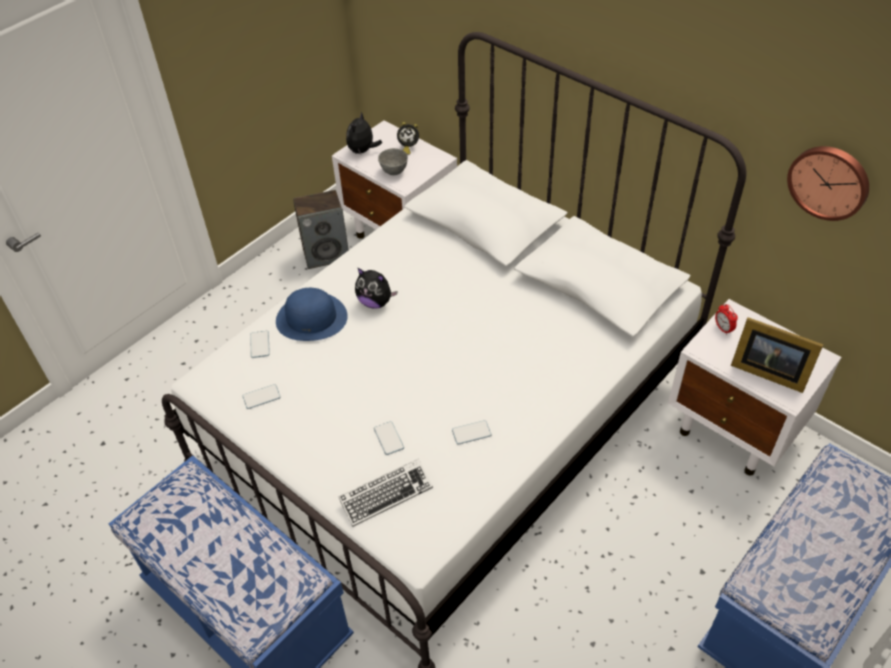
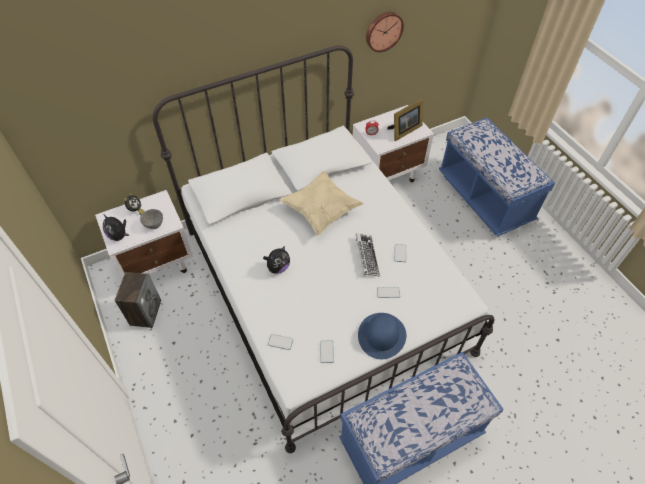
camera: 70 degrees left, 5 degrees up
blue hat [276,288,348,341] -> blue hat moved to [358,313,406,359]
keyboard [339,459,433,527] -> keyboard moved to [356,233,380,276]
none -> beige pillow [279,171,364,236]

